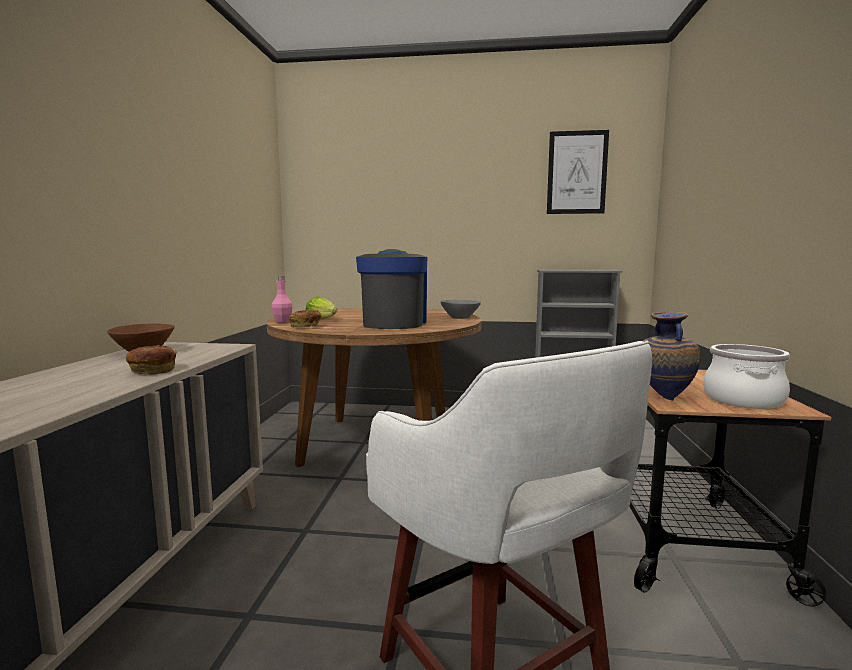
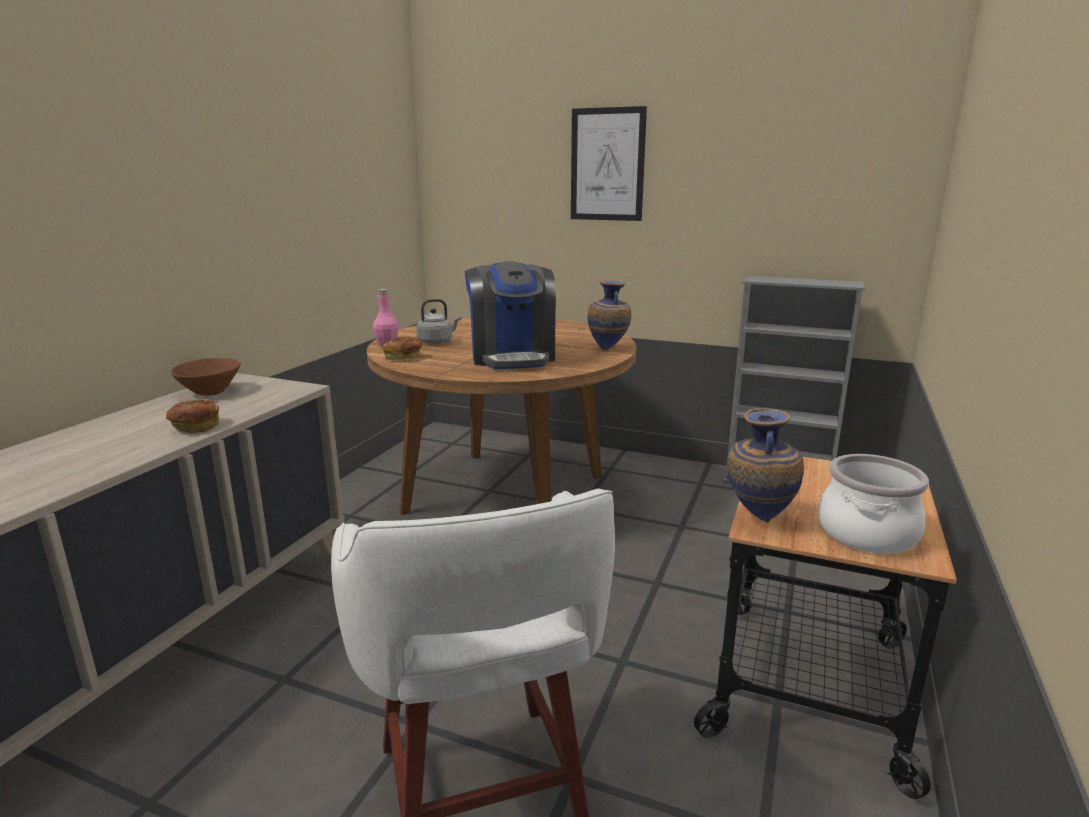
camera: 15 degrees right, 10 degrees up
lettuce [306,297,337,319] -> grey kettle [416,299,461,344]
coffee machine [356,249,428,329] -> coffee machine turned 150 degrees clockwise [465,261,556,369]
grey bowl [440,300,481,319] -> vase [587,280,631,350]
picture [547,130,609,214] -> picture moved to [571,106,647,221]

